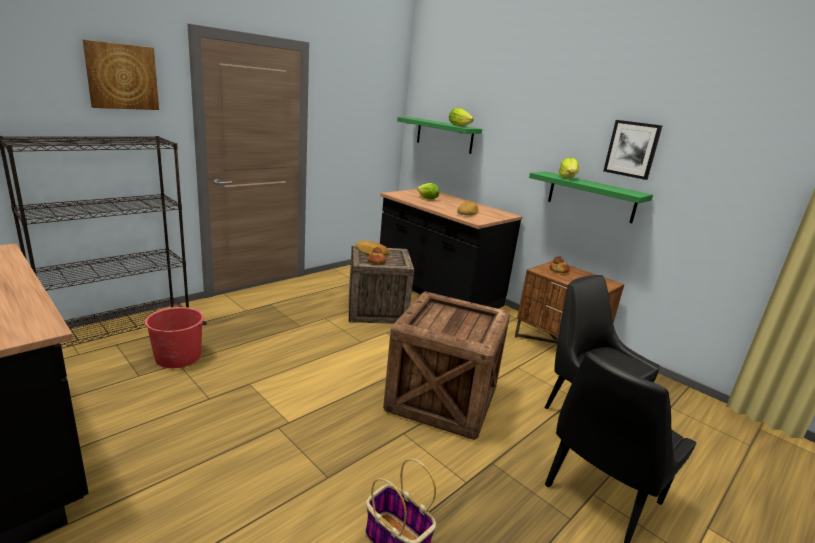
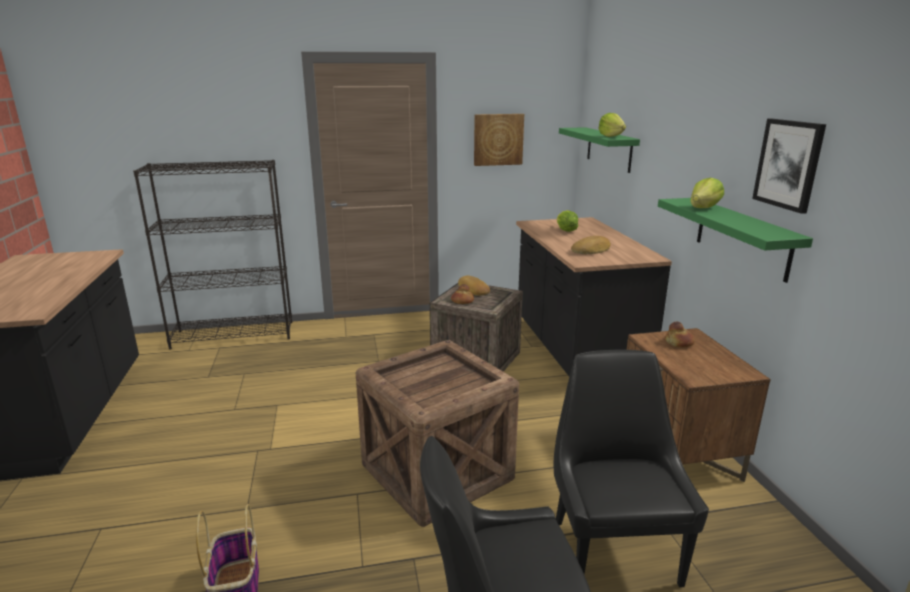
camera: 35 degrees right, 0 degrees up
picture [83,40,159,110] -> picture moved to [474,114,524,166]
red bucket [145,307,207,368] -> none

